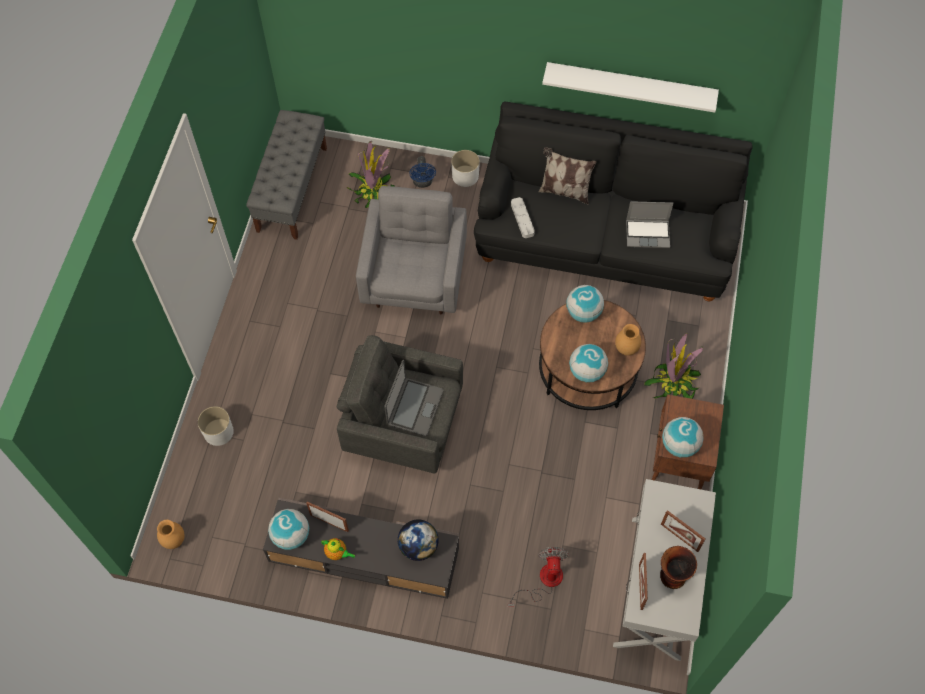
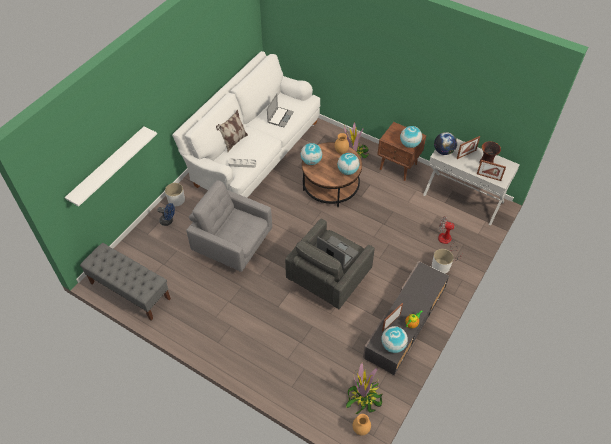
camera: 70 degrees left, 10 degrees down
white planter [198,406,234,446] -> white planter moved to [432,249,454,274]
potted plant [346,141,395,208] -> potted plant moved to [346,362,382,414]
globe [397,520,439,561] -> globe moved to [434,132,457,155]
black sofa [474,101,753,301] -> white sofa [172,51,320,198]
white shelf [542,62,719,113] -> white shelf moved to [65,126,157,206]

